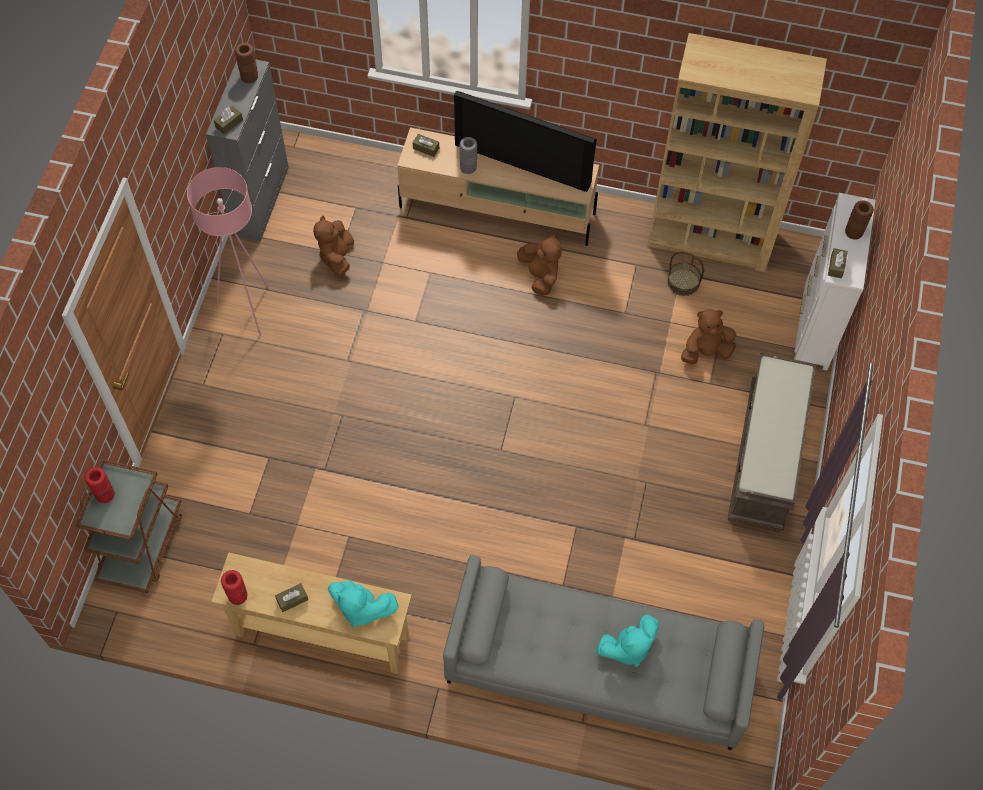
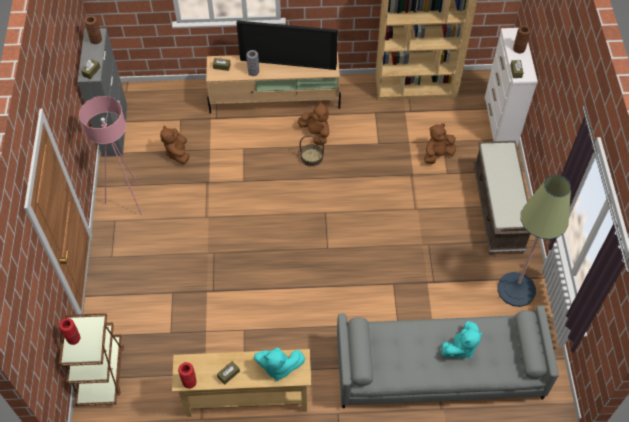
camera: 15 degrees left, 5 degrees down
basket [667,252,704,296] -> basket moved to [300,136,324,167]
none -> floor lamp [497,175,571,307]

